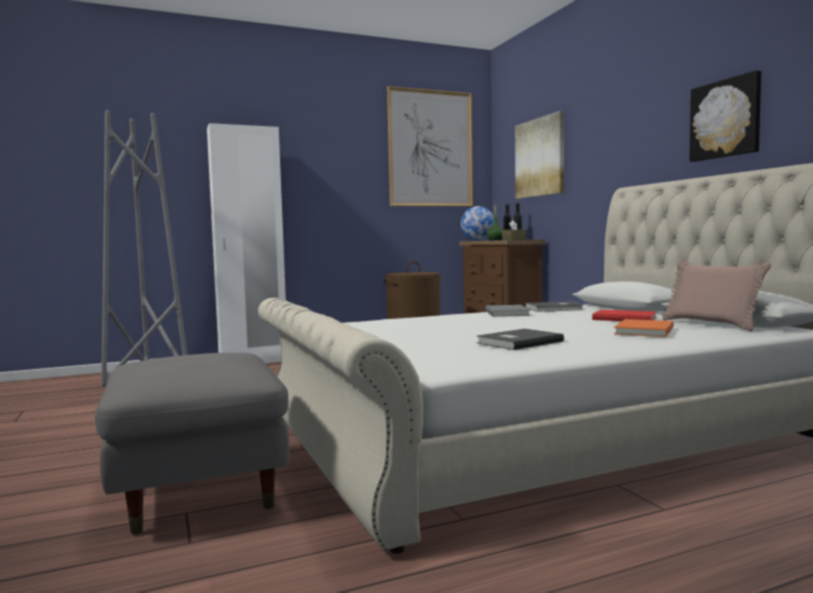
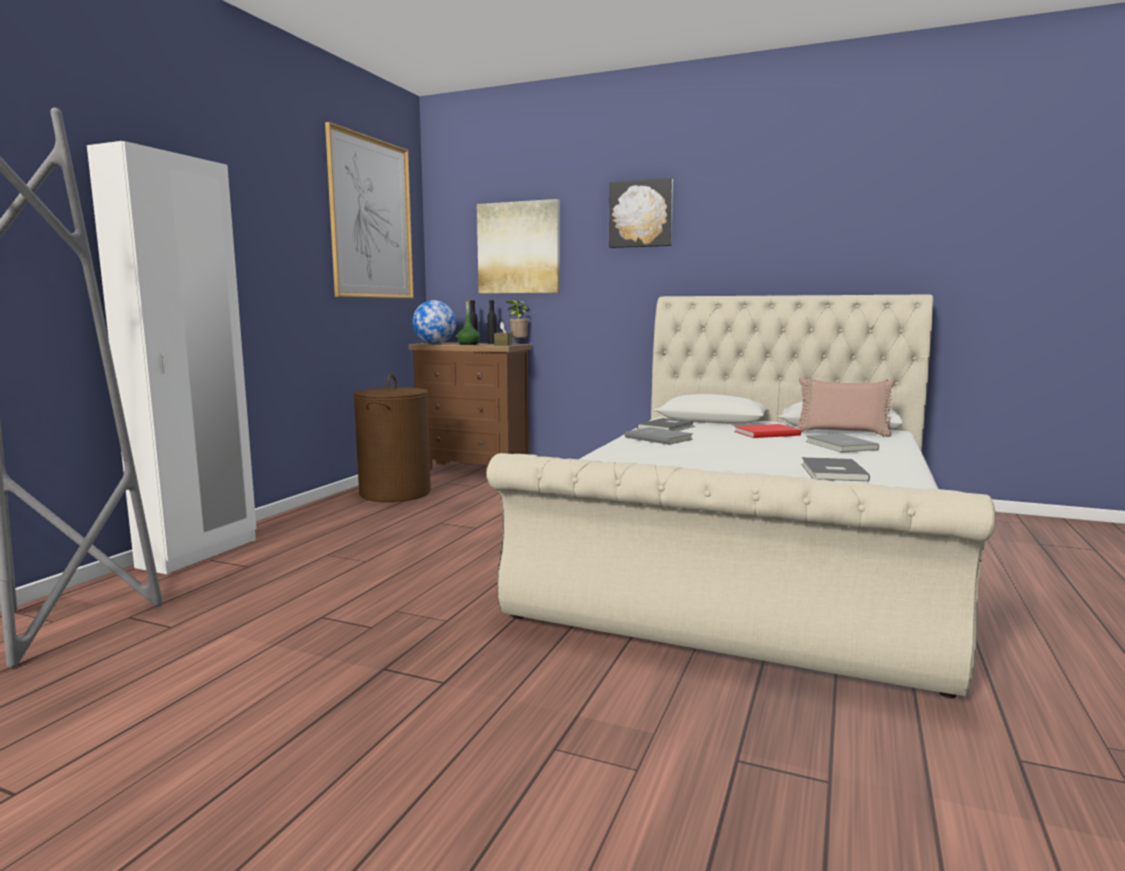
camera: 45 degrees left, 5 degrees up
grey ottoman [95,353,290,535] -> none
orange book [614,319,674,337] -> grey book [805,434,879,452]
picture [689,70,761,162] -> picture moved to [609,178,673,248]
none -> potted plant [506,300,528,340]

